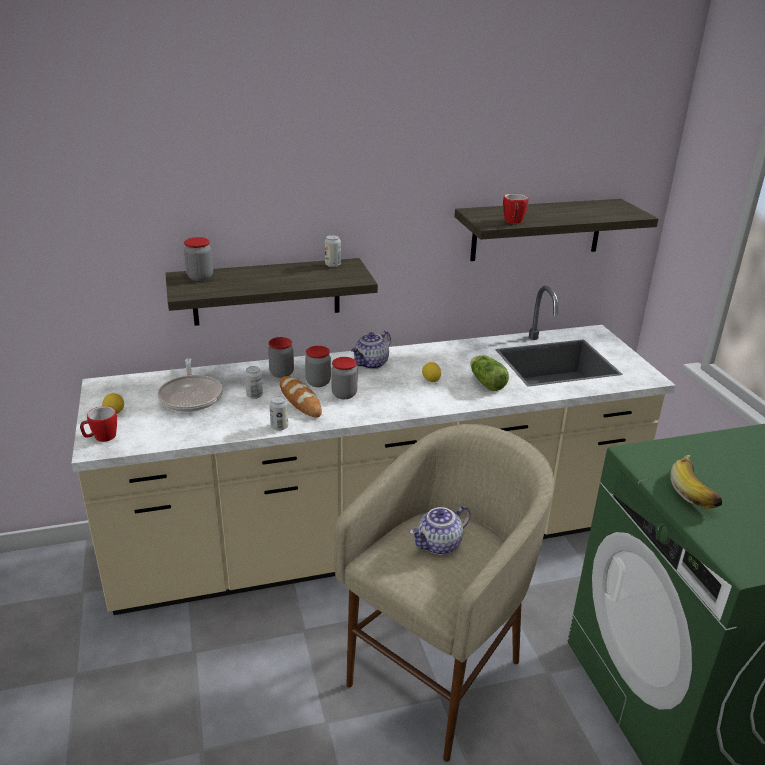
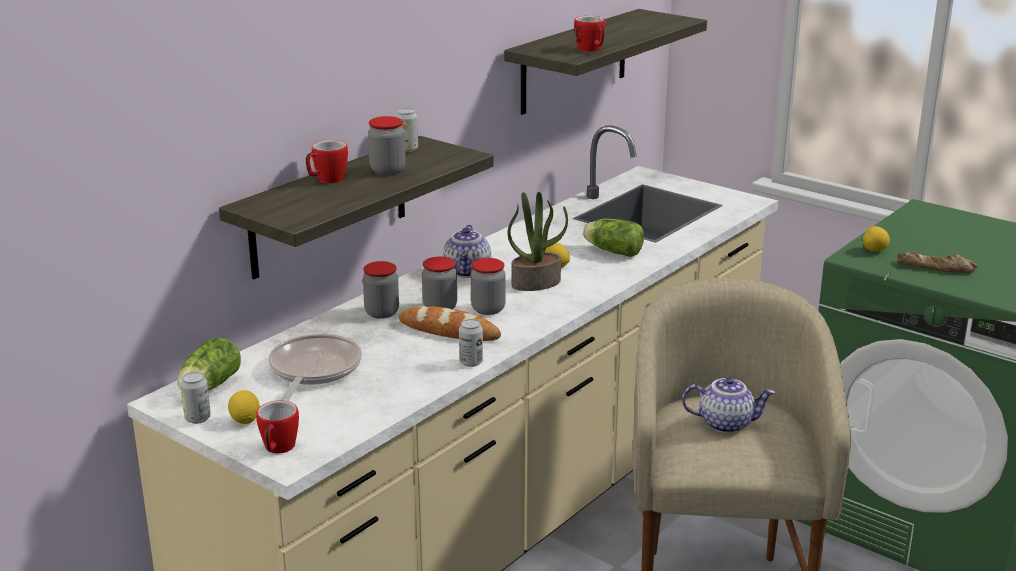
camera: 35 degrees left, 5 degrees down
frying pan [157,358,223,412] -> frying pan turned 120 degrees counterclockwise [268,334,362,401]
jar [184,237,213,281] -> jar moved to [368,116,406,175]
can [245,366,263,399] -> can moved to [180,372,211,424]
teapot [410,506,471,555] -> teapot turned 105 degrees counterclockwise [682,377,775,433]
banana [670,455,722,509] -> bread [897,252,977,273]
none -> lettuce [178,338,241,391]
none -> mug [306,140,348,183]
none -> potted plant [507,192,568,291]
none -> lemon [863,226,890,252]

